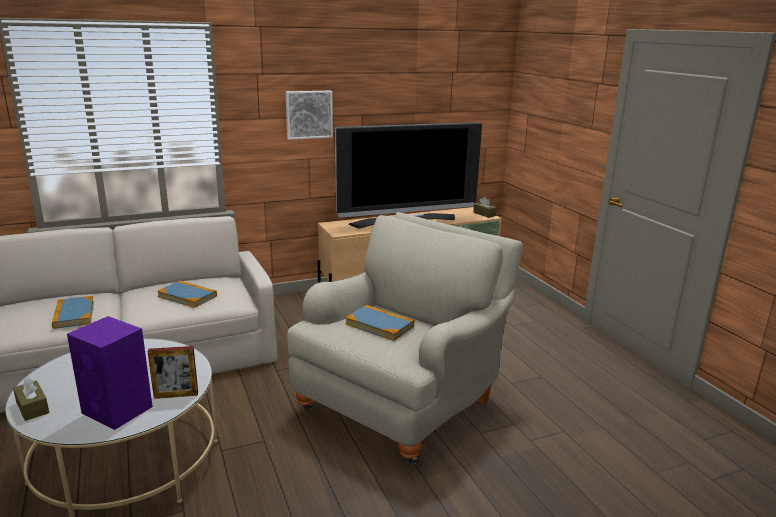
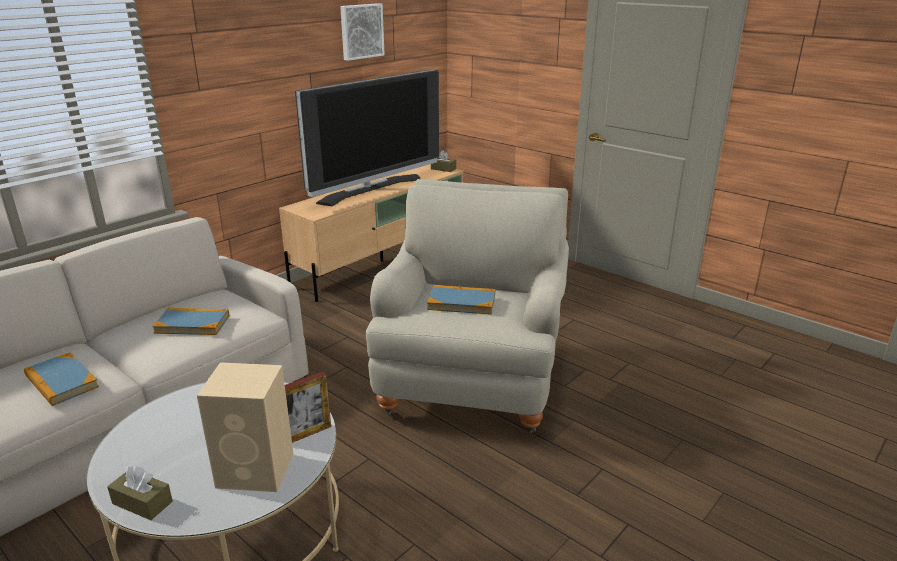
camera: 25 degrees left, 5 degrees up
purple speaker [67,316,153,430] -> beige speaker [197,362,293,492]
picture [286,91,333,140] -> picture moved to [340,3,385,61]

